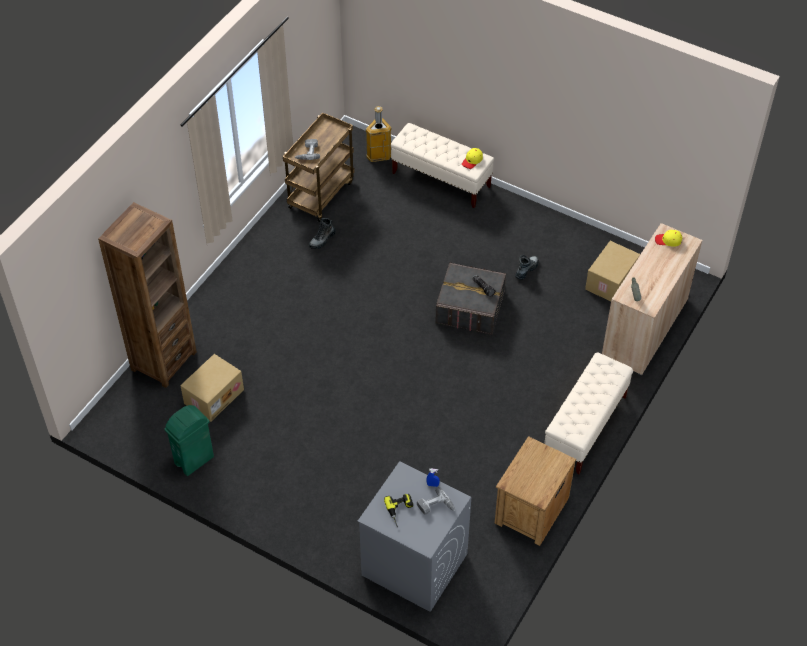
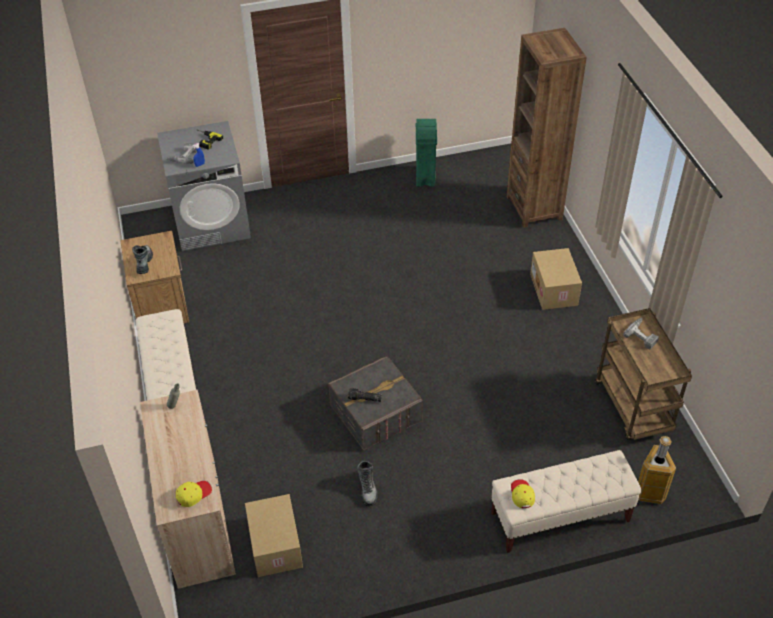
camera: 135 degrees right, 5 degrees down
cardboard box [180,354,244,422] -> cardboard box moved to [530,248,582,310]
boot [309,218,336,249] -> boot moved to [132,245,153,274]

